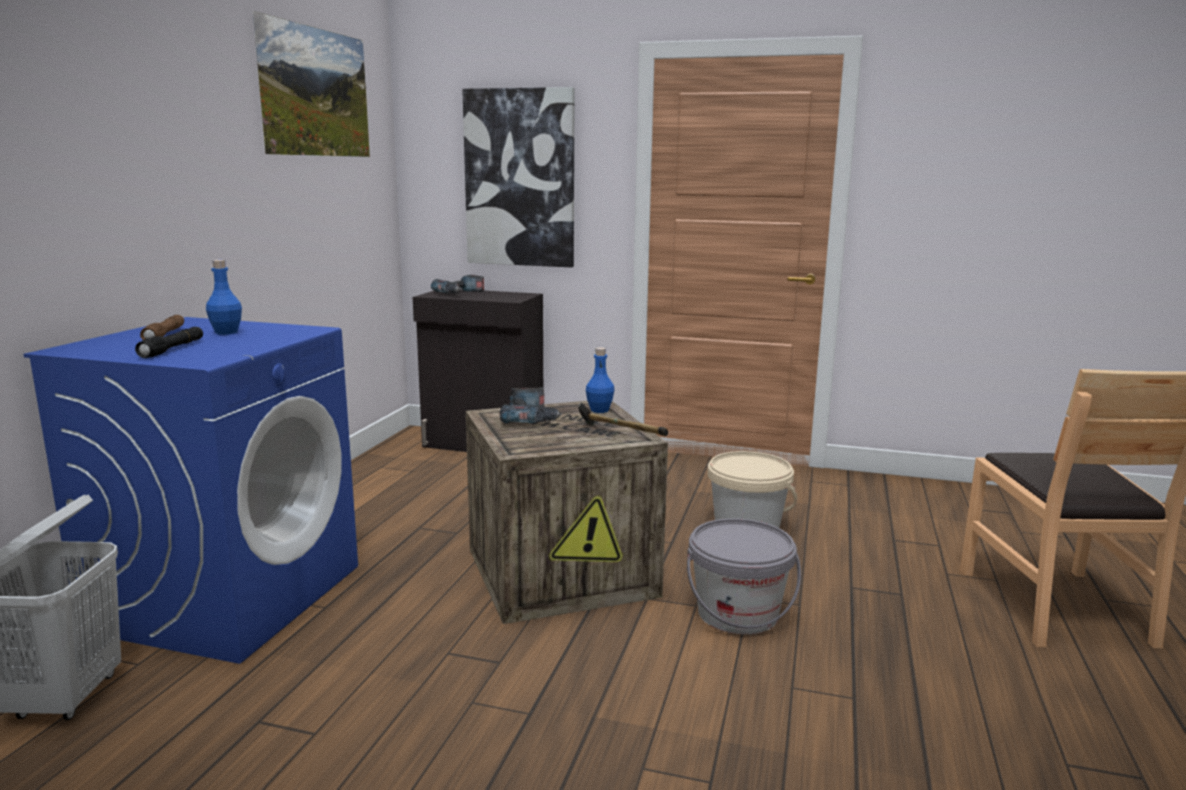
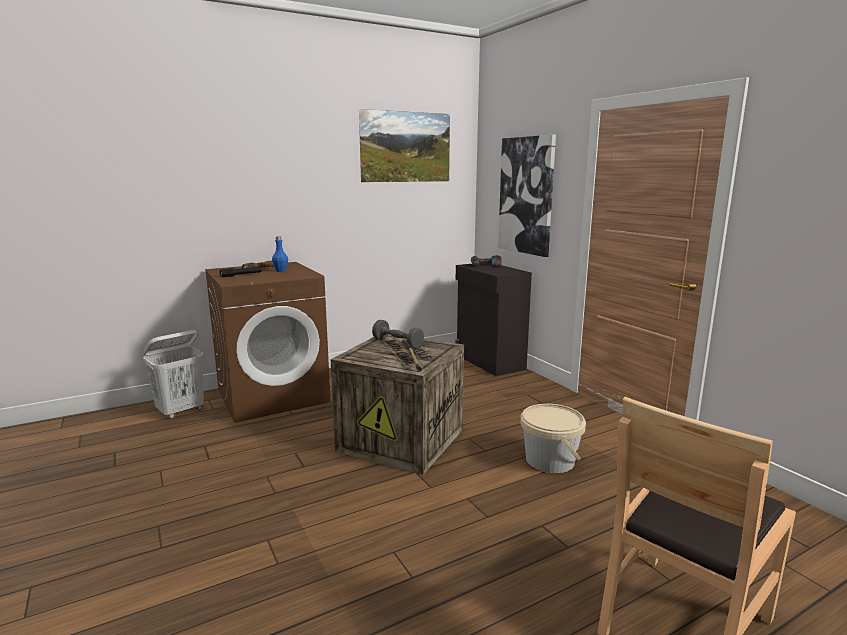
camera: 45 degrees right, 0 degrees up
blue washing machine [23,317,358,664] -> brown washing machine [205,262,331,423]
power drill [500,387,562,423] -> grey dumbbell [372,320,424,349]
blue bottle [586,348,615,413] -> none
grey bucket [687,518,801,634] -> none

